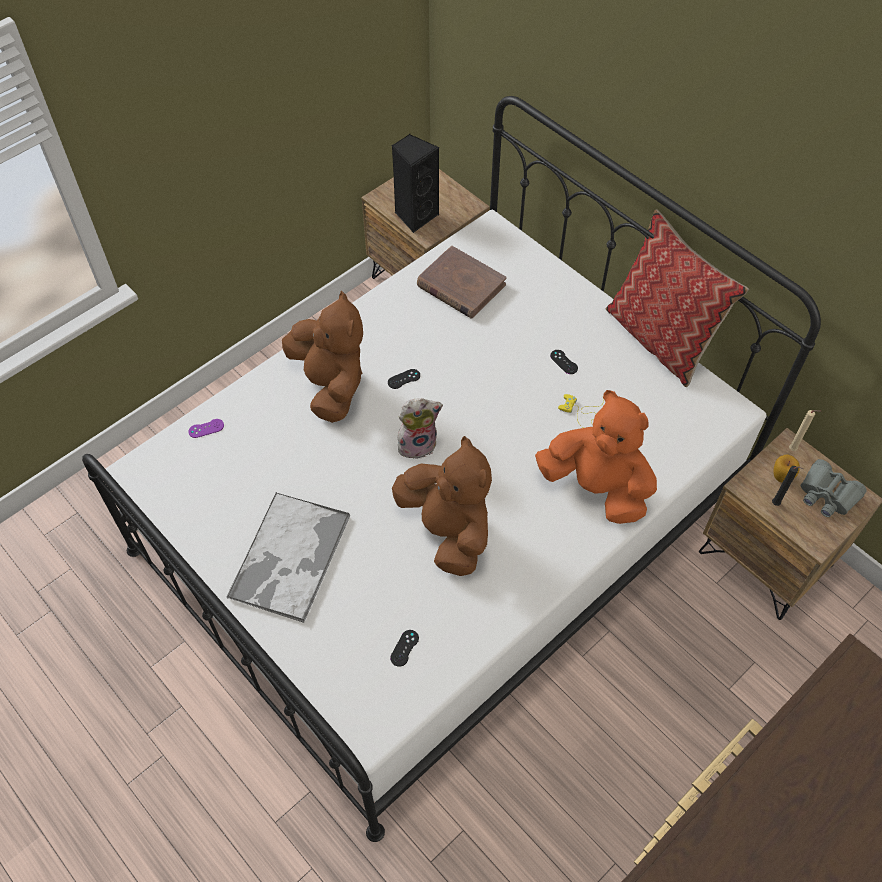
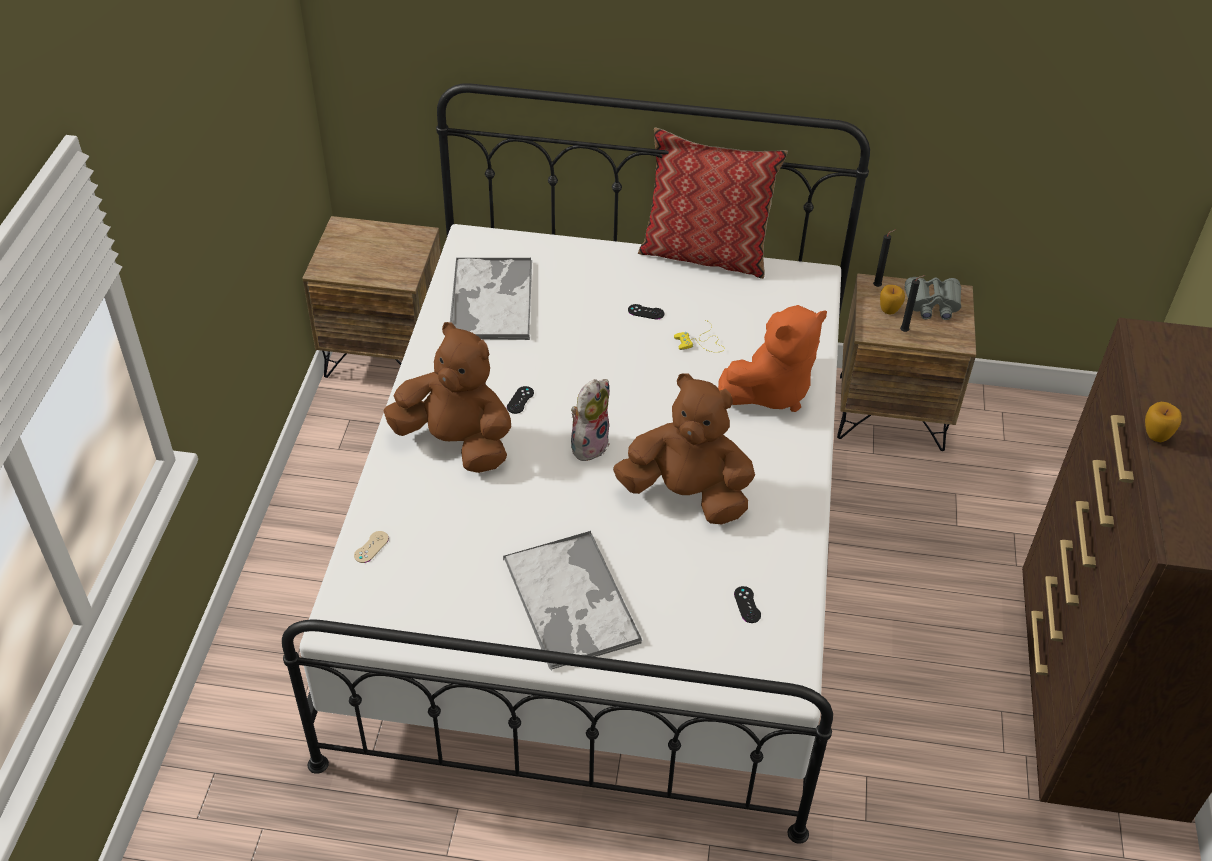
camera: 40 degrees left, 10 degrees down
purple game controller [188,419,224,438] -> beige game controller [354,531,389,563]
black speaker [392,134,439,233] -> none
brown book [417,246,507,318] -> tray [450,257,532,340]
orange plush toy [535,390,657,524] -> orange plush toy turned 150 degrees clockwise [718,305,827,412]
beige candle [789,410,821,451] -> black candle [873,229,896,287]
none -> apple [1145,402,1182,442]

